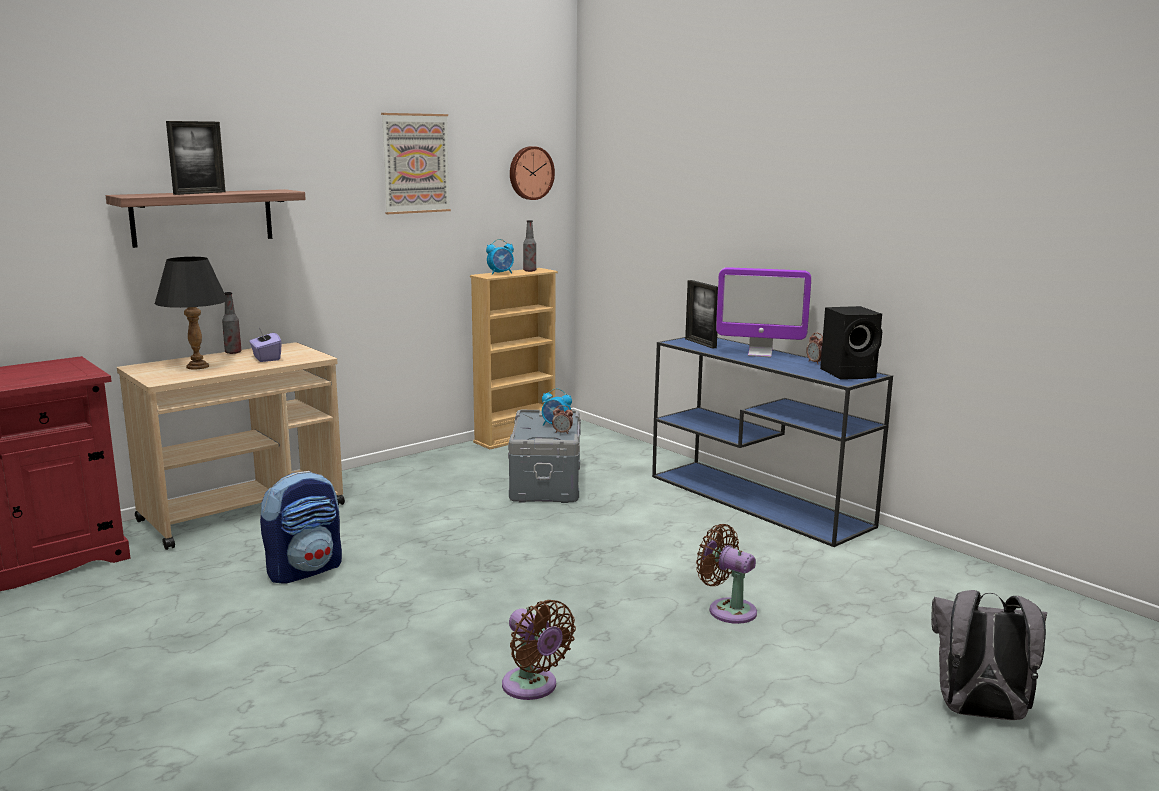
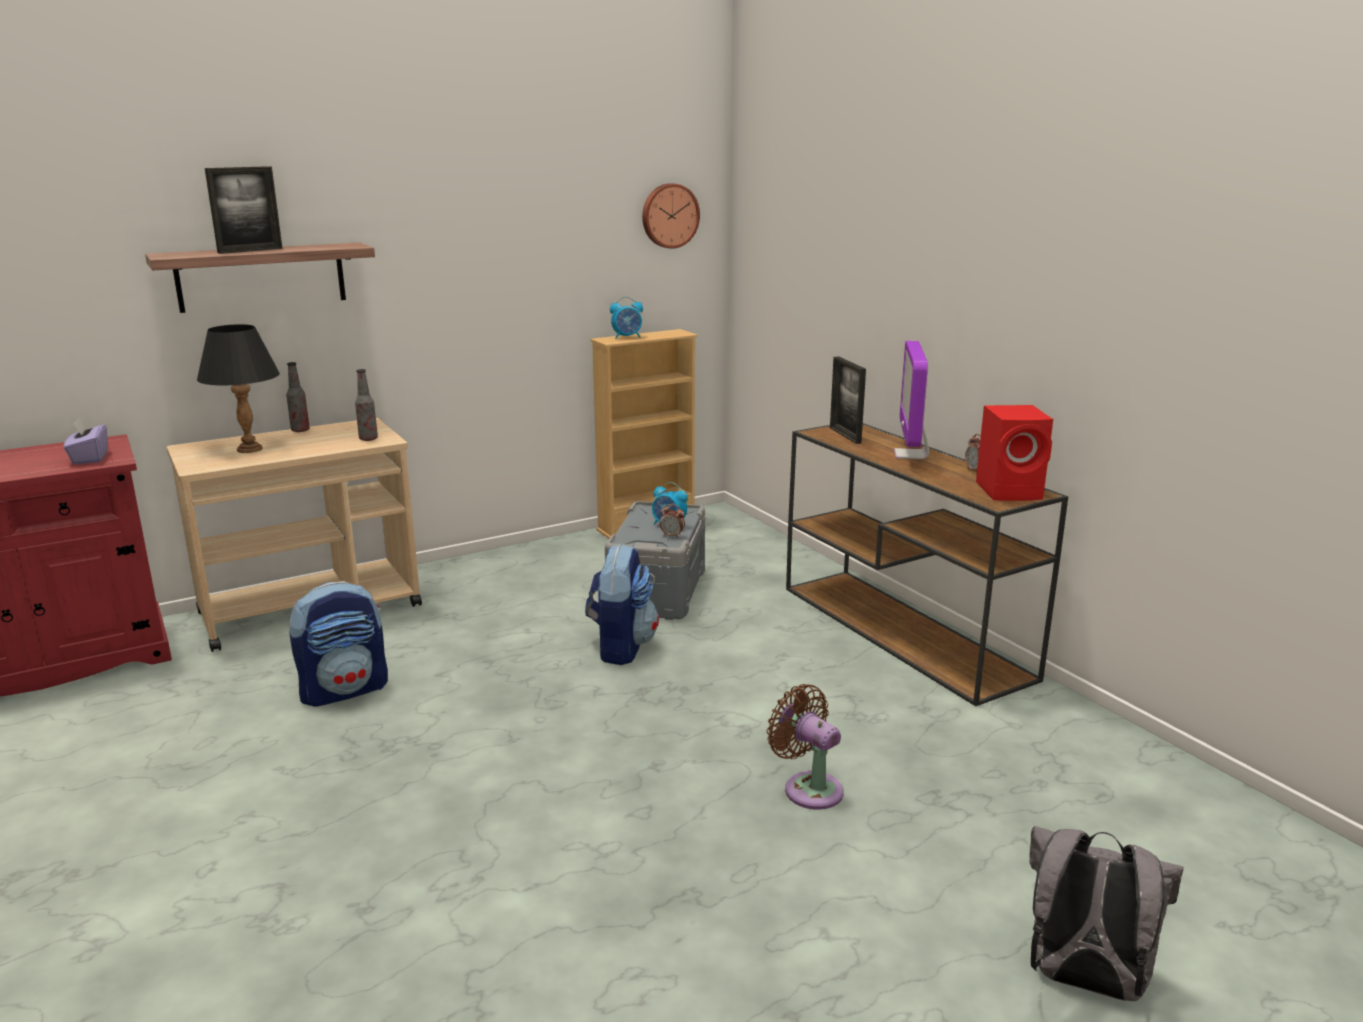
camera: 10 degrees right, 5 degrees up
purple tissue box [249,328,282,362] -> purple tissue box moved to [64,418,108,464]
picture [381,113,451,214] -> none
brown fan [502,600,576,700] -> none
bottle [523,220,536,272] -> bottle moved to [355,369,378,441]
blue console table [652,337,893,547] -> brown console table [786,423,1068,706]
monitor [716,267,811,357] -> monitor turned 75 degrees clockwise [894,341,929,459]
black speaker [820,306,882,379] -> red speaker [976,405,1053,501]
none -> backpack [585,543,659,665]

